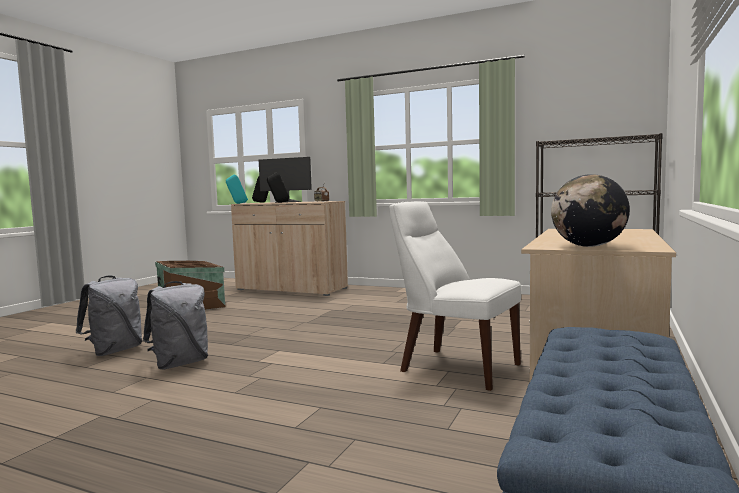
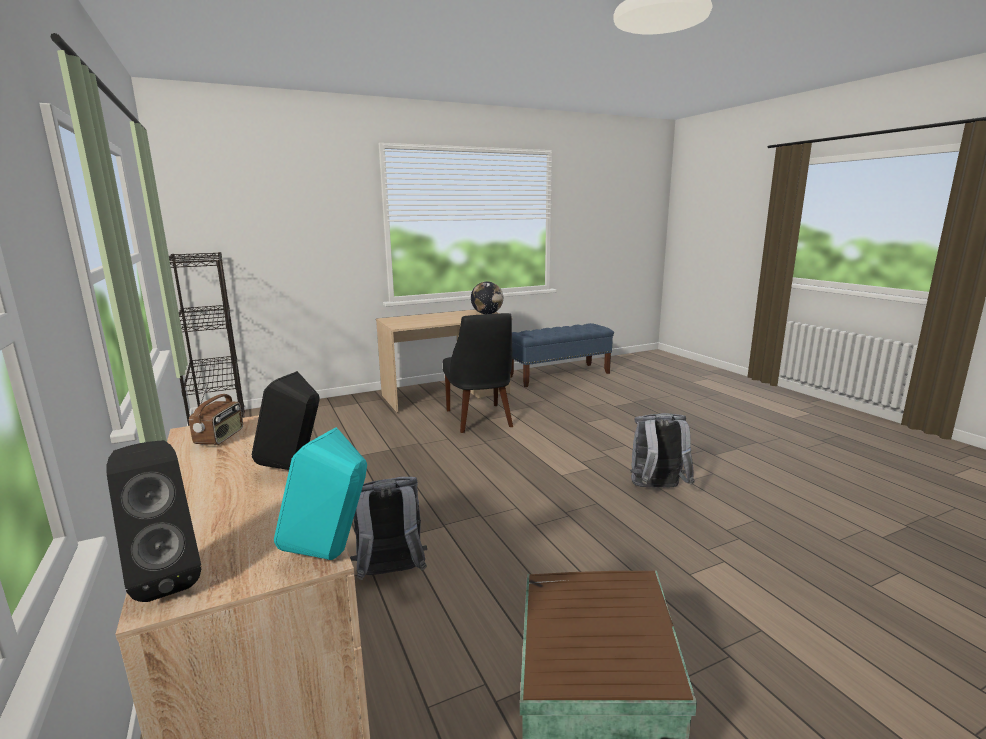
camera: 140 degrees left, 10 degrees up
grey backpack [76,275,143,356] -> grey backpack moved to [350,477,427,580]
monitor [259,157,312,203] -> none
white chair [389,201,521,391] -> black chair [443,313,513,433]

